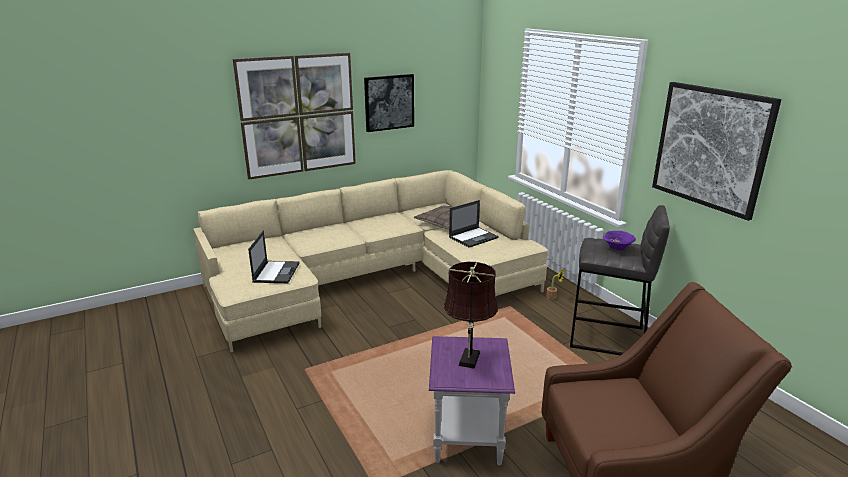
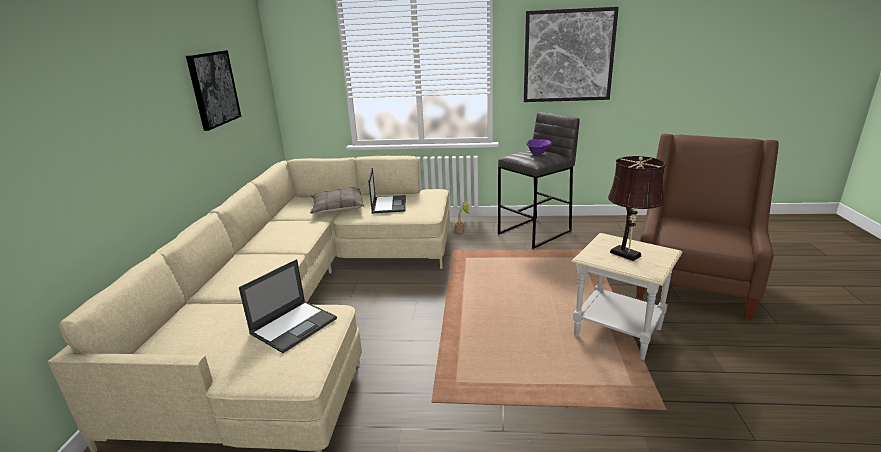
camera: 55 degrees left, 0 degrees up
picture [233,53,356,180] -> none
laptop [248,231,300,283] -> laptop turned 90 degrees clockwise [239,259,337,353]
purple side table [429,336,515,465] -> beige side table [571,233,683,360]

